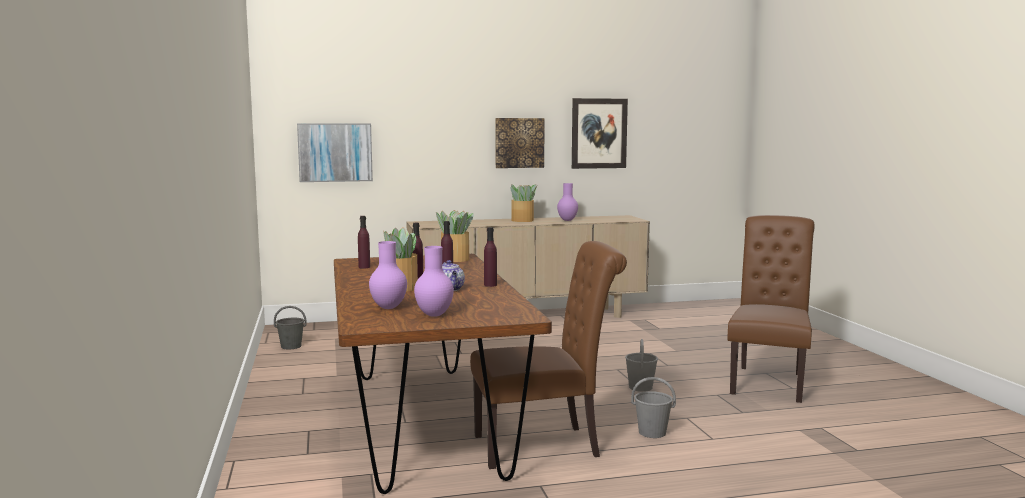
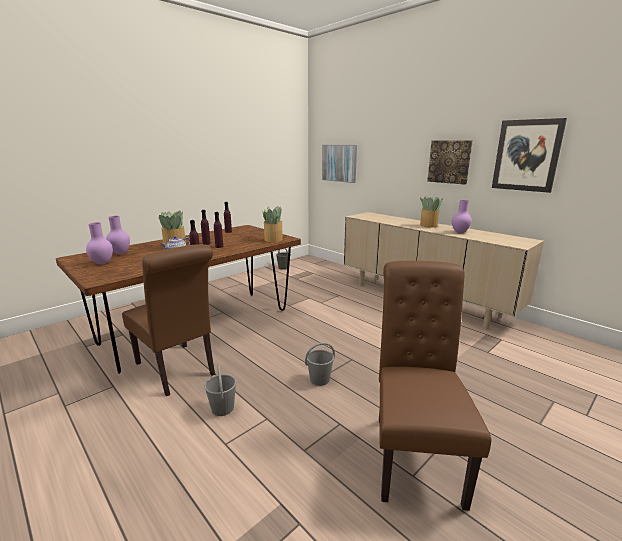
camera: 60 degrees right, 10 degrees up
brown chair [727,215,815,403] -> brown chair turned 75 degrees counterclockwise [379,261,491,511]

